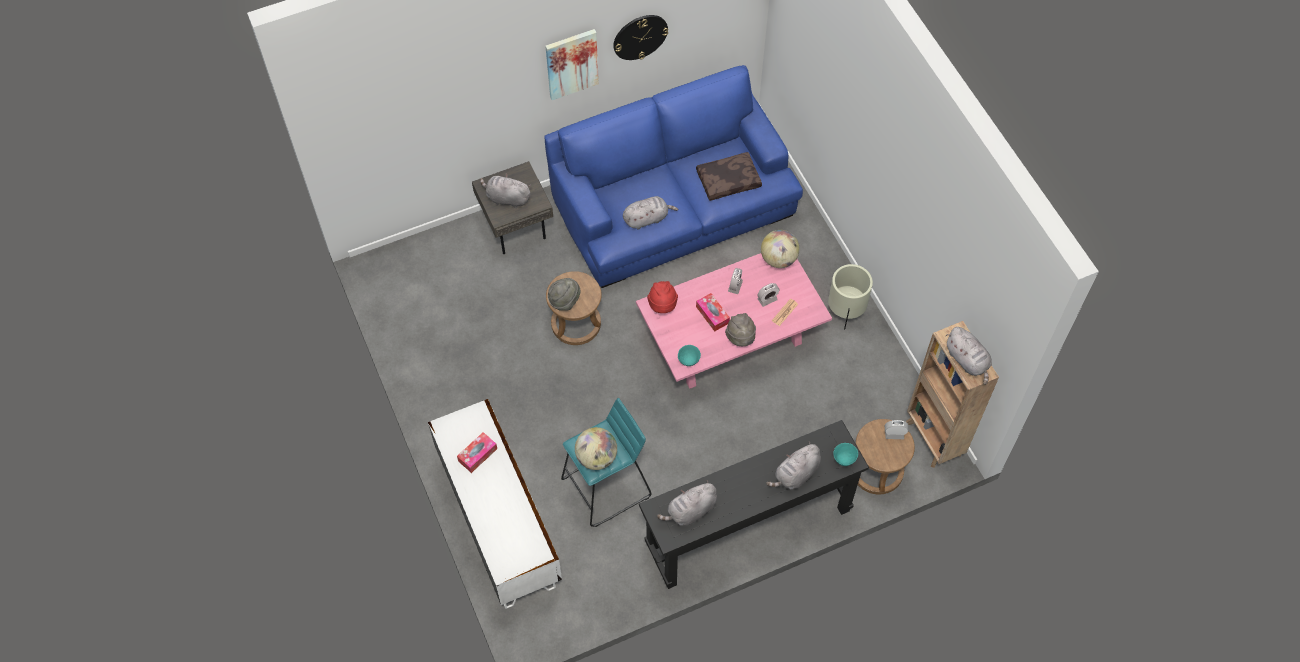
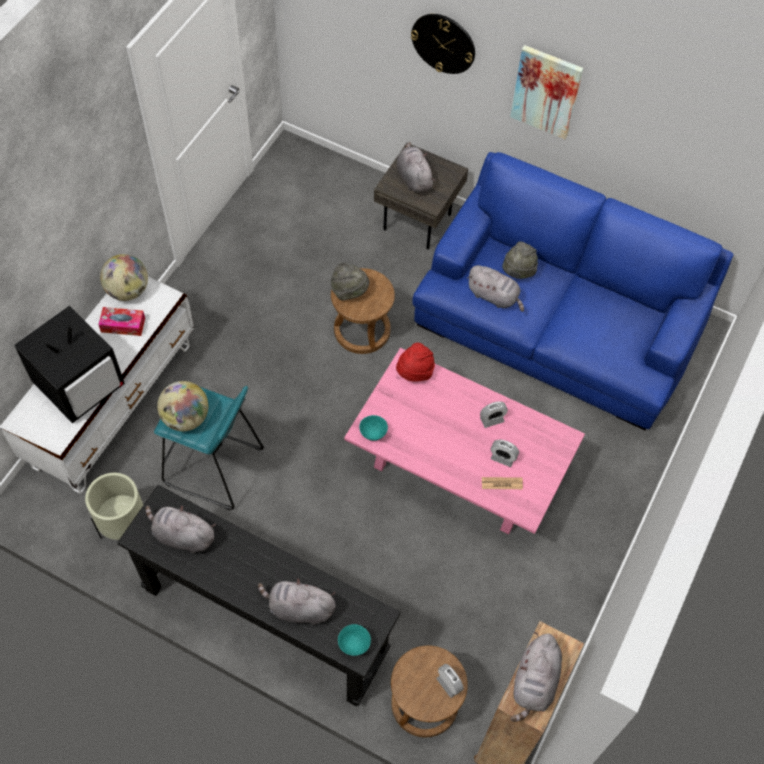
camera: 50 degrees right, 0 degrees up
wall clock [613,15,668,60] -> wall clock moved to [411,14,475,74]
brown pillow [696,152,762,201] -> none
tissue box [696,293,730,332] -> none
grey hat [725,313,756,346] -> grey hat moved to [502,241,538,279]
globe [761,230,800,268] -> globe moved to [100,254,148,301]
beige planter [828,264,873,330] -> beige planter moved to [85,473,143,540]
none -> television [14,306,125,424]

